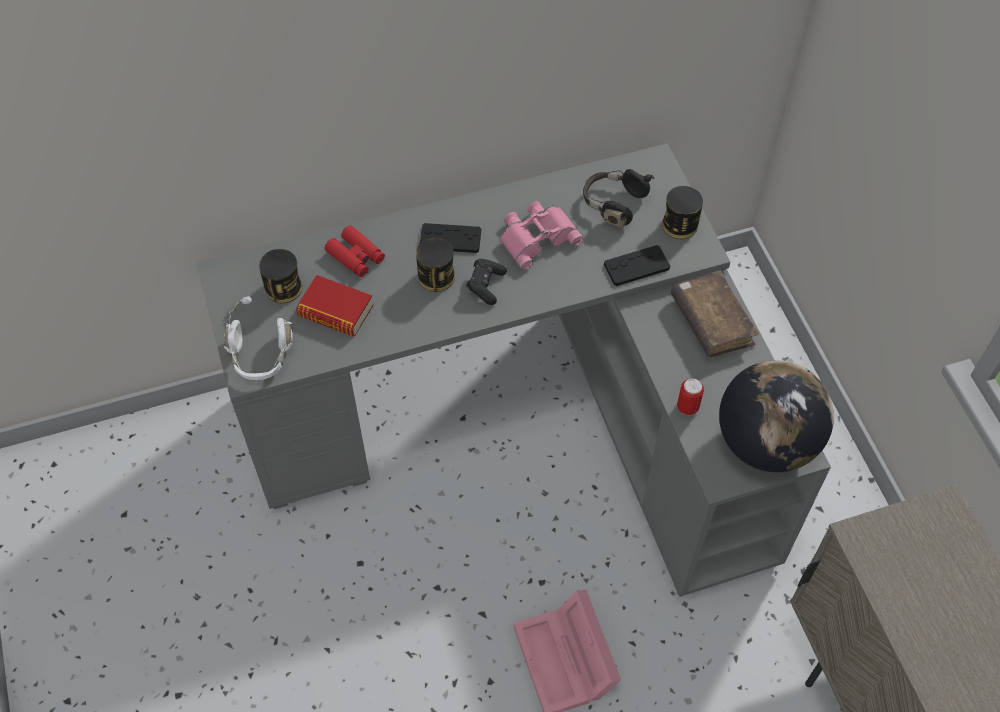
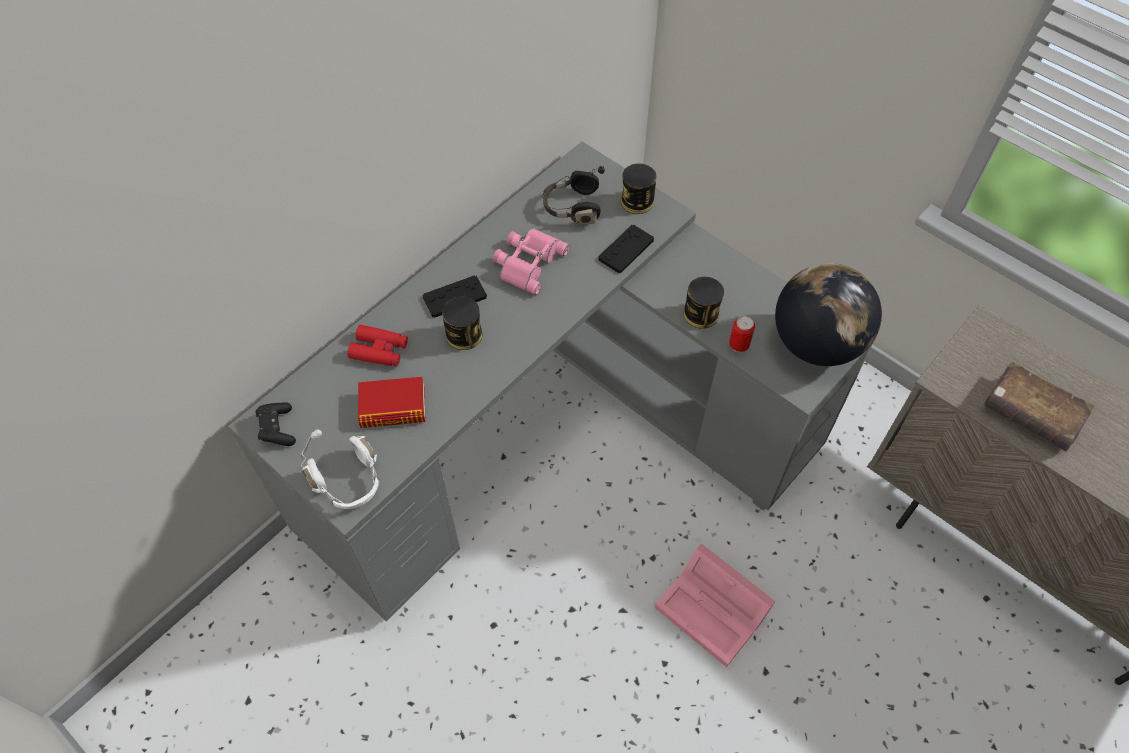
camera: 30 degrees left, 0 degrees up
can [259,249,303,303] -> can moved to [684,277,724,329]
black game controller [466,259,507,305] -> black game controller moved to [256,402,296,446]
brown book [671,271,759,358] -> brown book moved to [984,361,1095,451]

